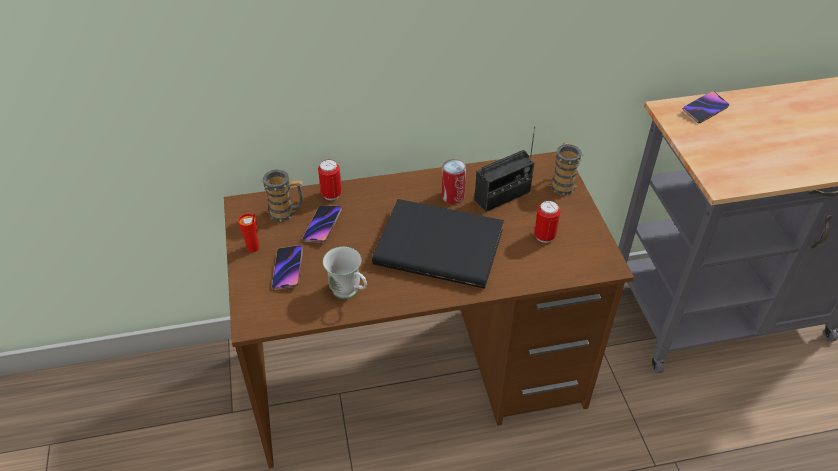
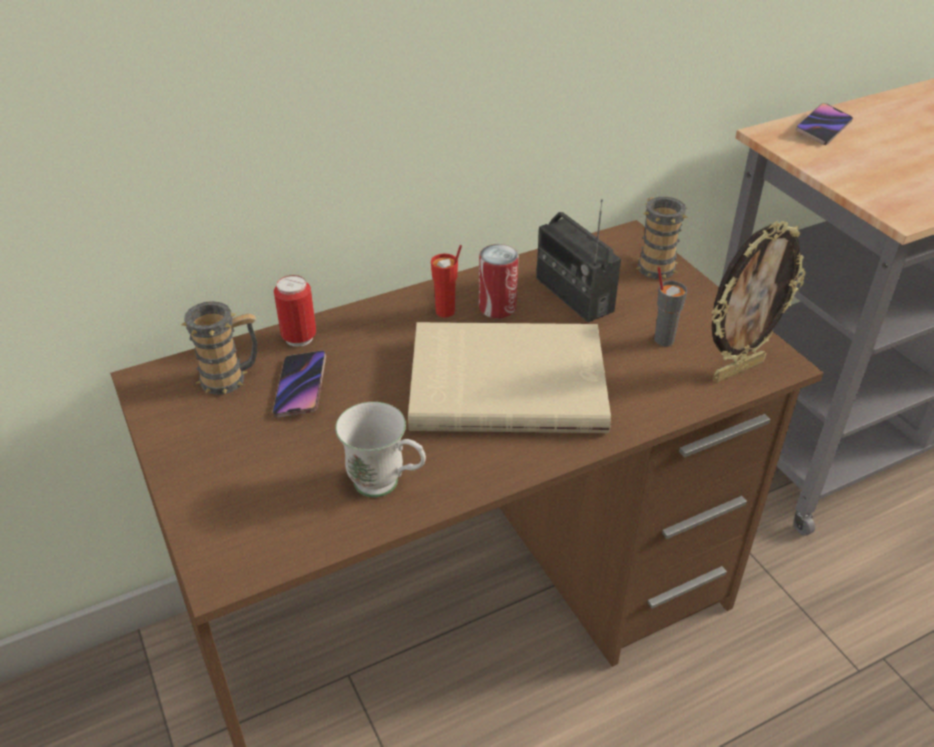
camera: 15 degrees left, 5 degrees down
red cup [238,213,259,252] -> red cup moved to [431,245,462,318]
phone [272,245,303,290] -> none
black book [372,199,504,289] -> beige book [408,322,611,433]
radio [474,126,535,212] -> radio turned 105 degrees clockwise [536,199,621,322]
can [534,200,560,243] -> grey cup [654,267,688,346]
none -> picture frame [711,221,806,382]

